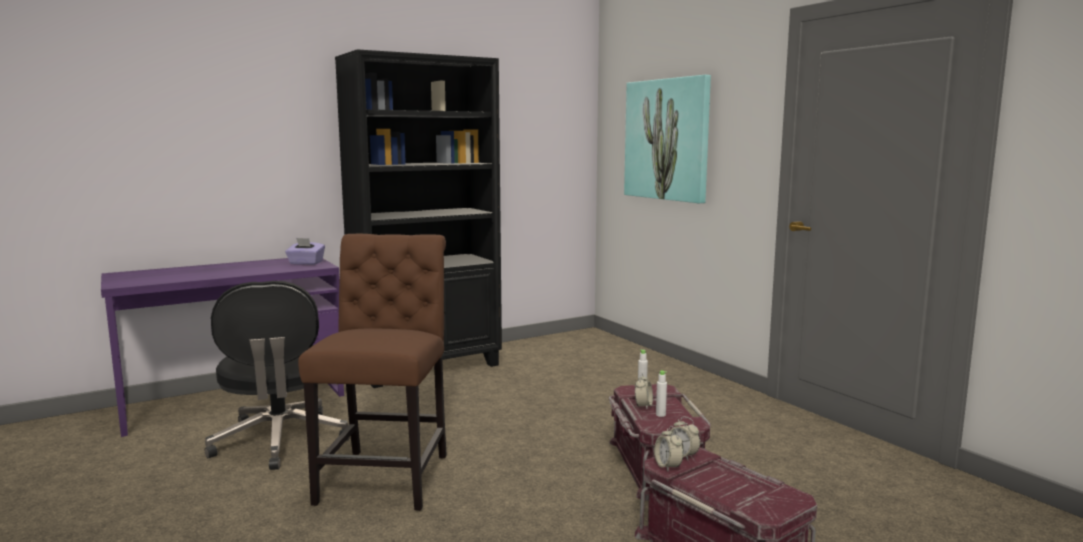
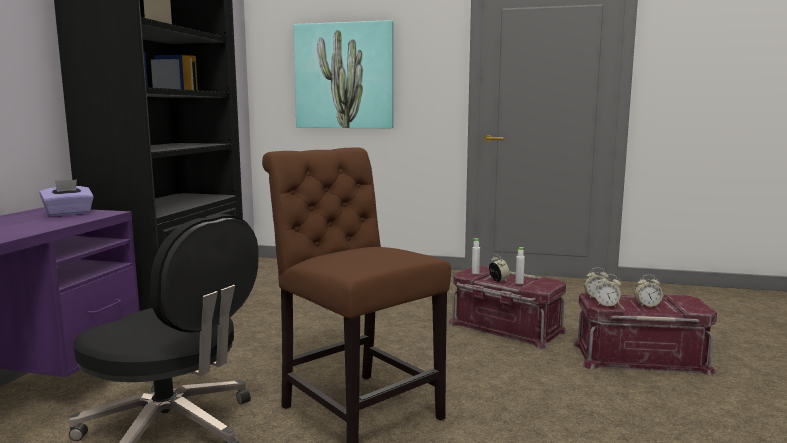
camera: 45 degrees left, 0 degrees up
none -> alarm clock [634,275,663,307]

